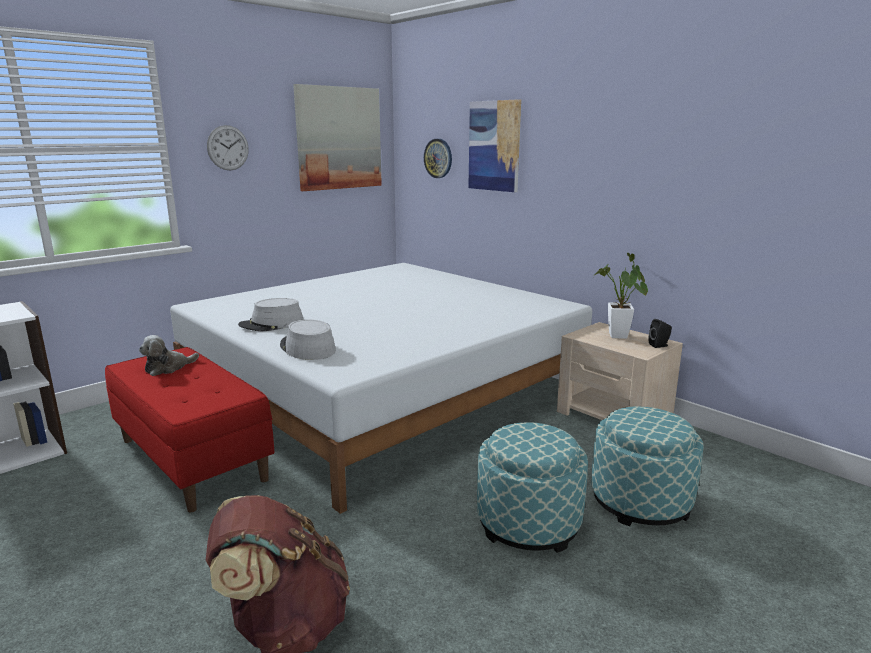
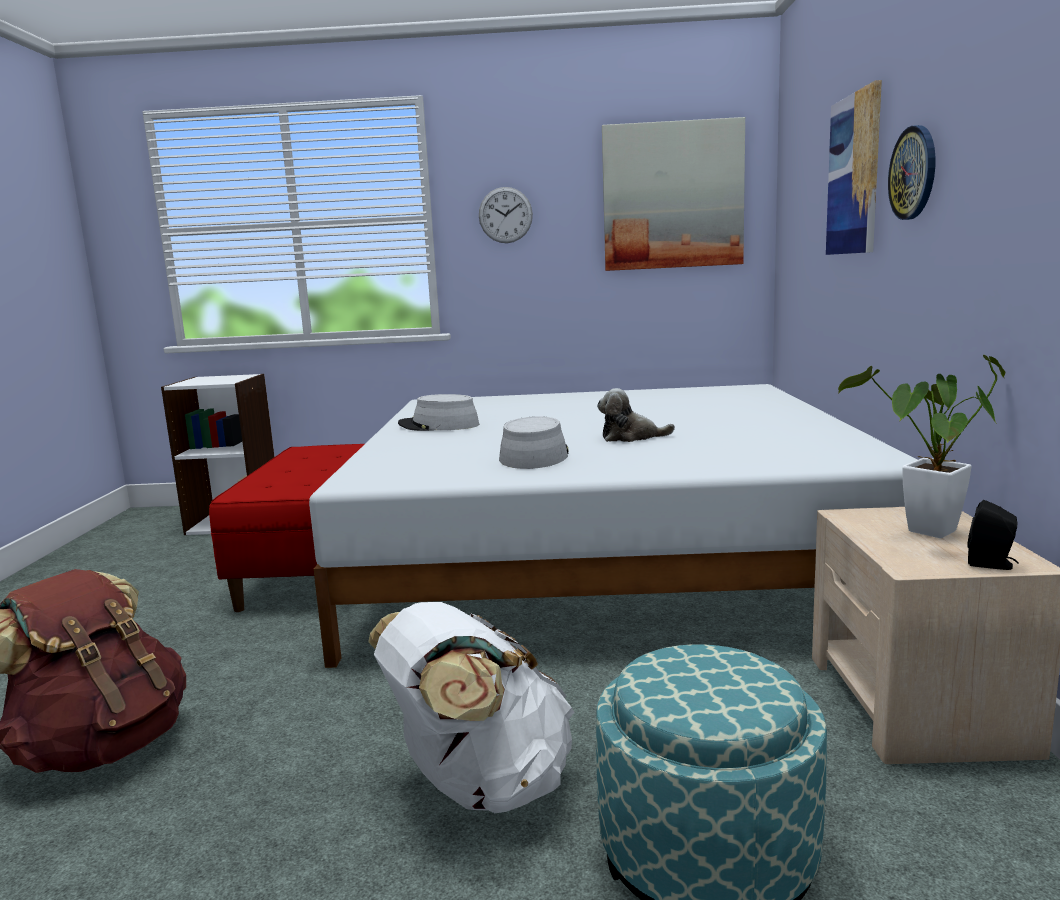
camera: 45 degrees right, 5 degrees down
plush toy [139,335,199,376] -> plush toy moved to [597,388,675,442]
grey hat [280,319,336,360] -> grey hat moved to [499,416,569,469]
wall clock [424,139,452,178] -> wall clock moved to [888,125,936,220]
ottoman [477,422,588,553] -> white backpack [368,602,574,813]

